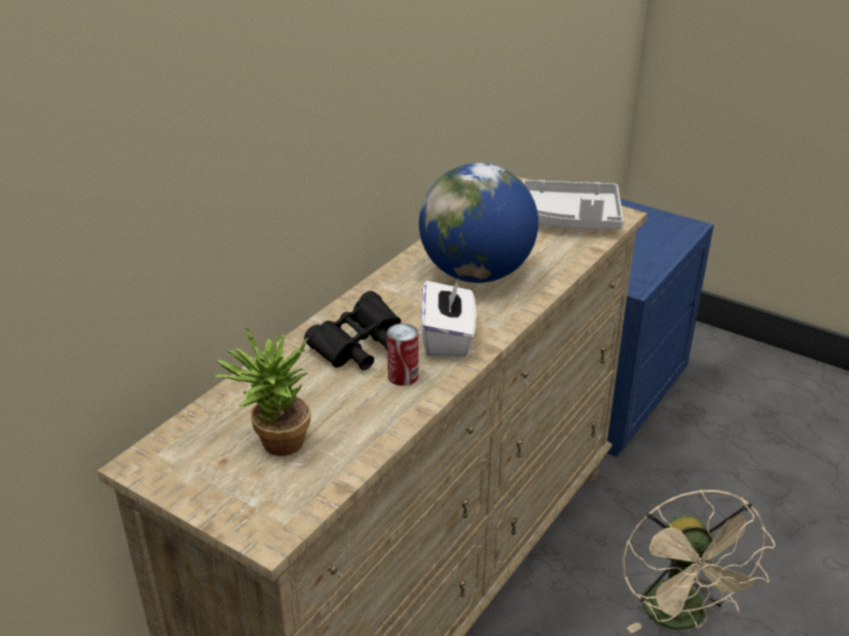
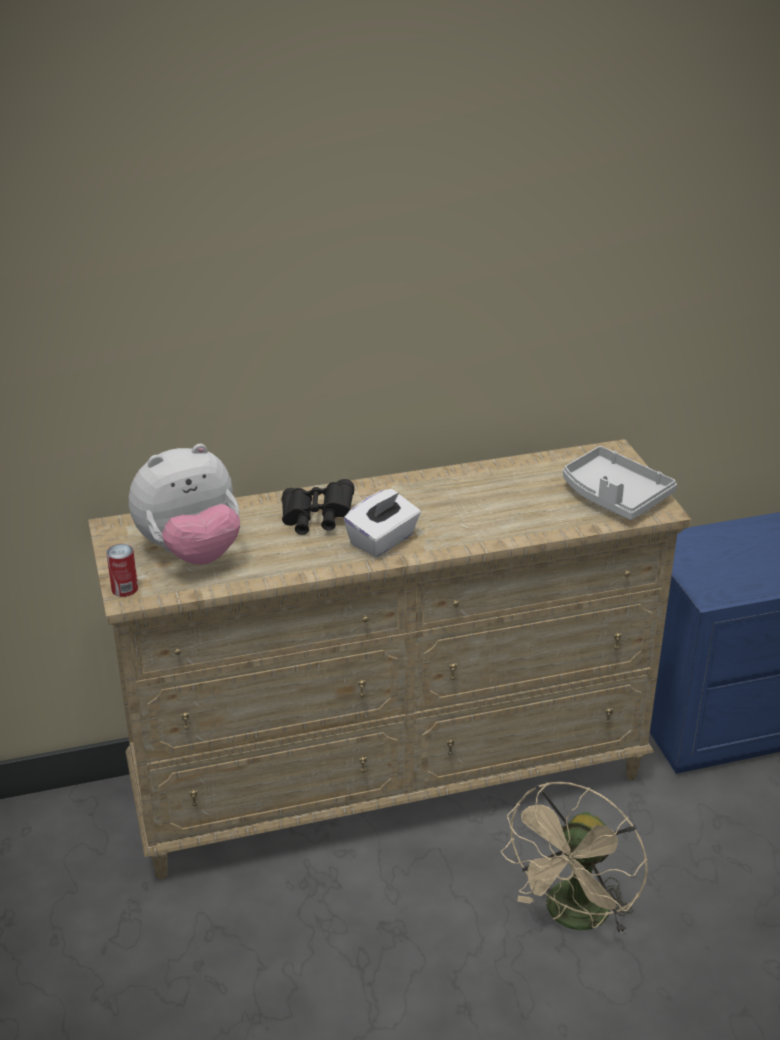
camera: 40 degrees right, 0 degrees up
potted plant [213,326,311,456] -> plush toy [129,444,240,565]
can [387,323,419,386] -> can moved to [106,544,138,597]
globe [419,163,538,283] -> none

